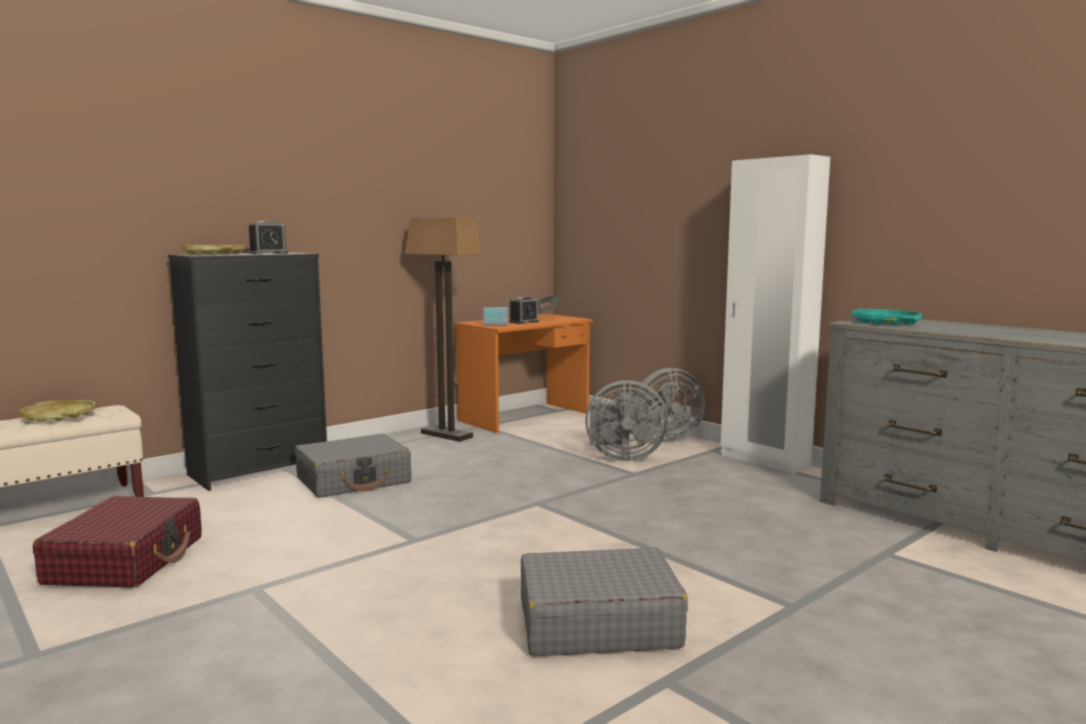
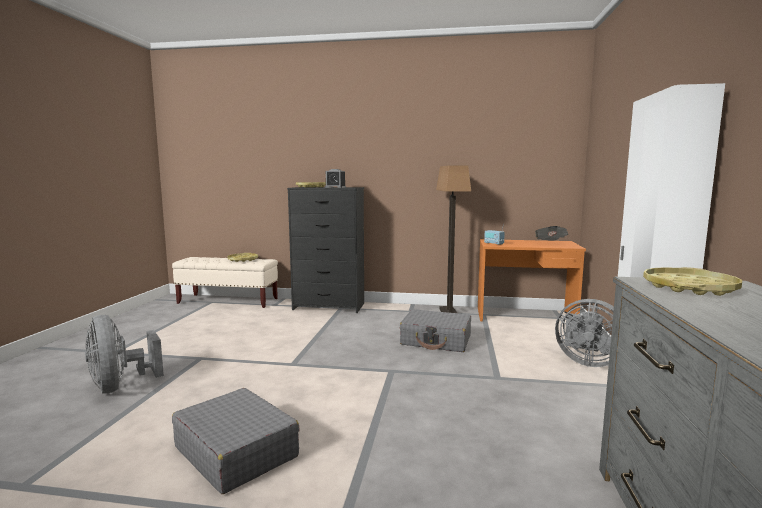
camera: 50 degrees right, 0 degrees up
red suitcase [33,496,202,588] -> none
grey suitcase [295,434,411,498] -> grey suitcase moved to [400,309,471,352]
alarm clock [509,297,539,324] -> none
grey fan [585,380,668,461] -> grey fan moved to [85,315,164,393]
turquoise tray [852,309,922,325] -> yellow tray [643,267,742,296]

